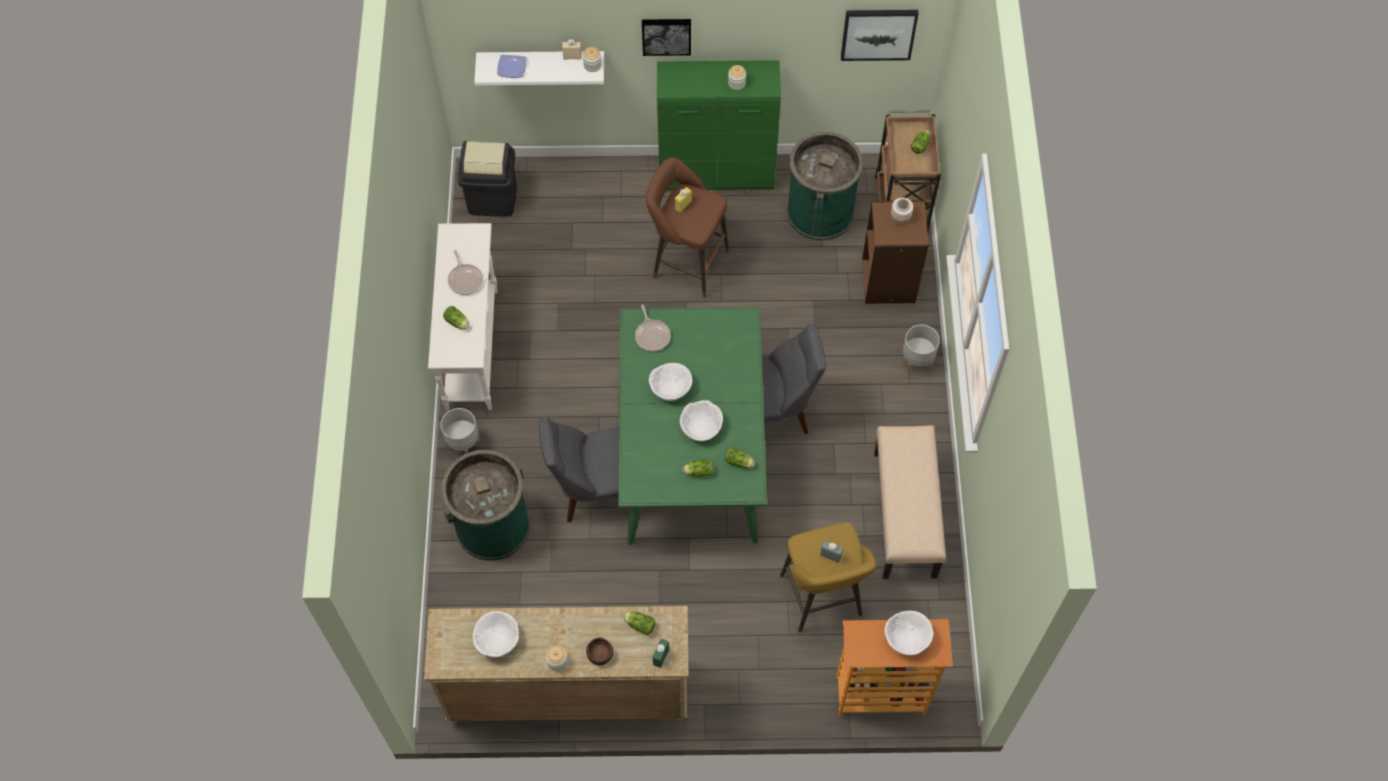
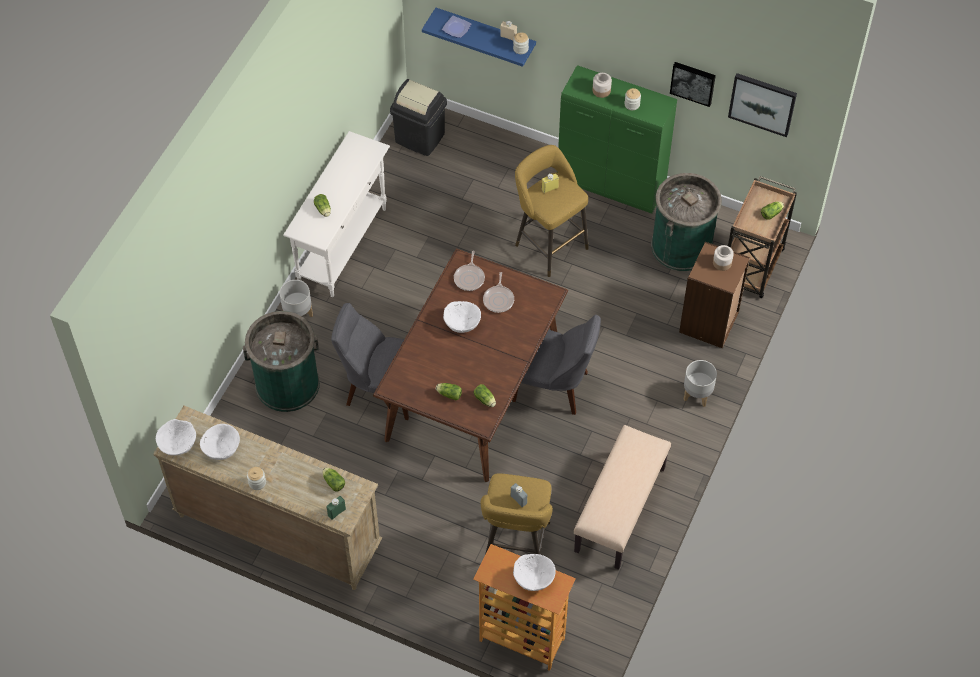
camera: 25 degrees right, 5 degrees down
frying pan [448,250,483,295] -> frying pan moved to [483,272,514,313]
white shelf [474,51,604,85] -> blue shelf [422,8,536,67]
brown bowl [586,637,614,665] -> none
green dining table [618,307,767,545] -> brown dining table [373,248,568,482]
picture [642,19,691,56] -> picture moved to [670,62,716,107]
brown stool [646,157,729,298] -> yellow stool [515,145,589,277]
white bowl [680,400,723,441] -> white bowl moved to [156,419,196,456]
none -> jar [593,73,612,98]

